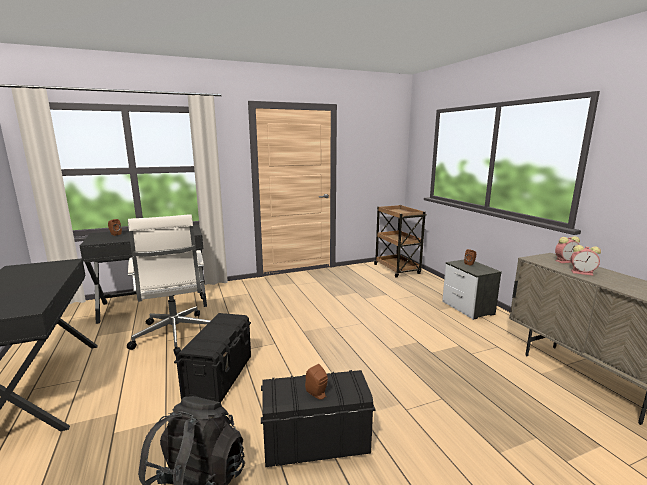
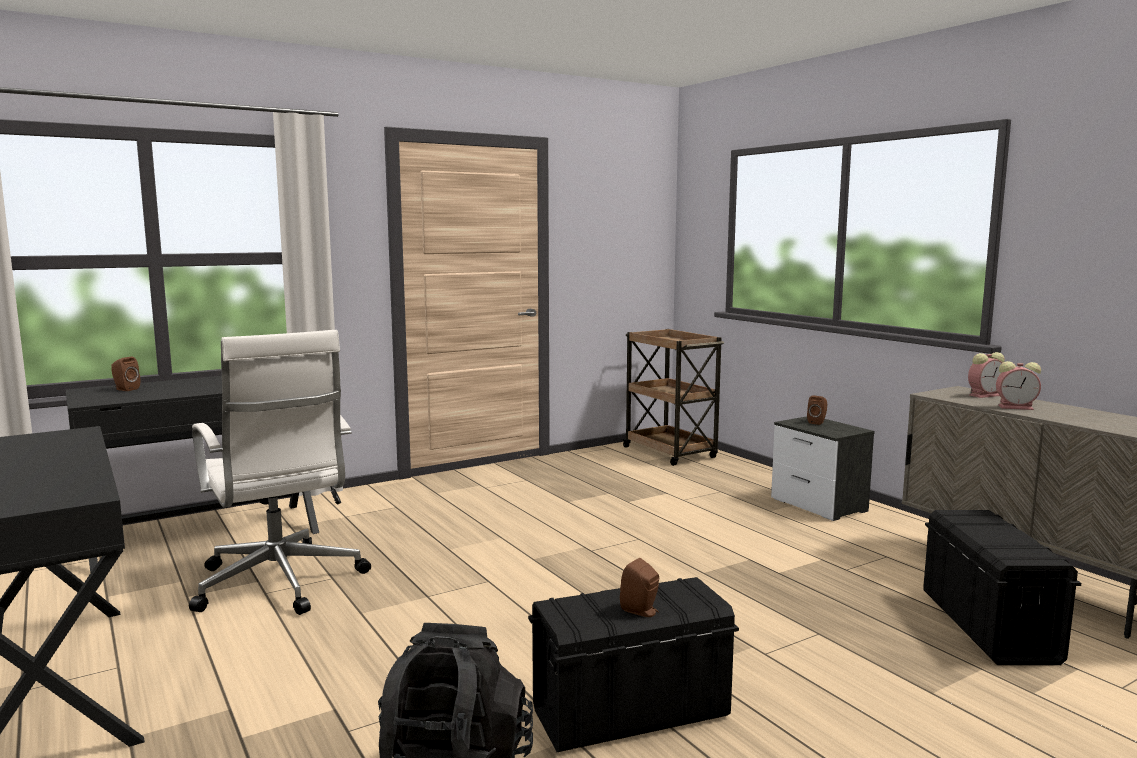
camera: 10 degrees left, 5 degrees down
black storage box [174,313,251,402] -> black storage box moved to [923,510,1081,665]

